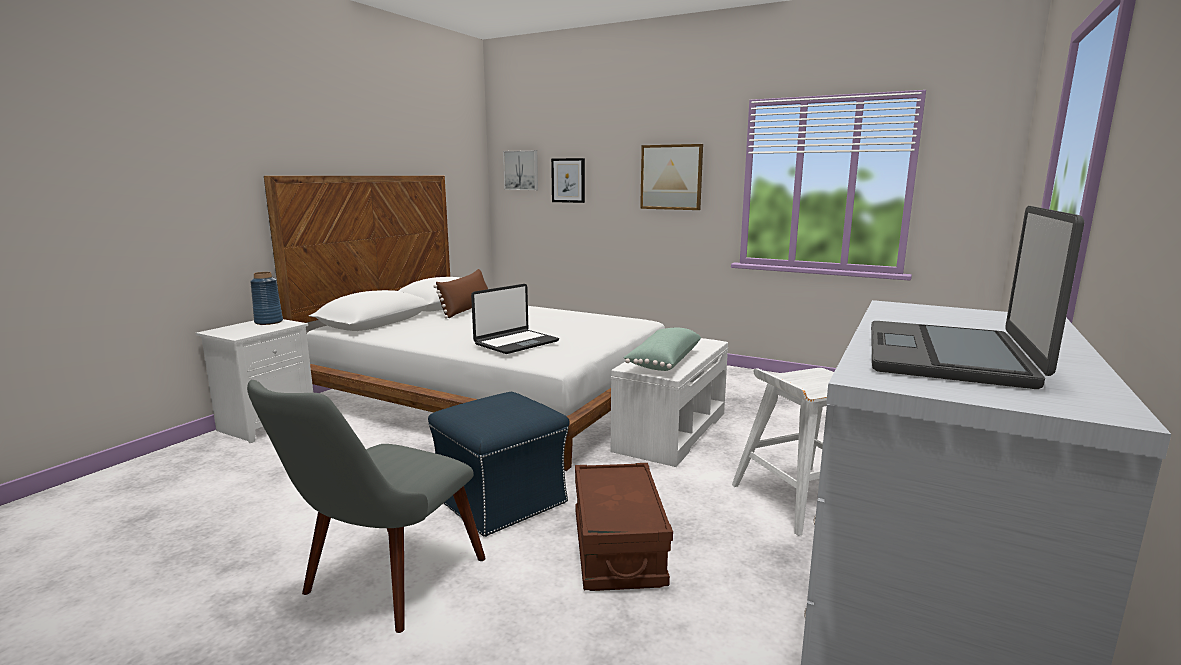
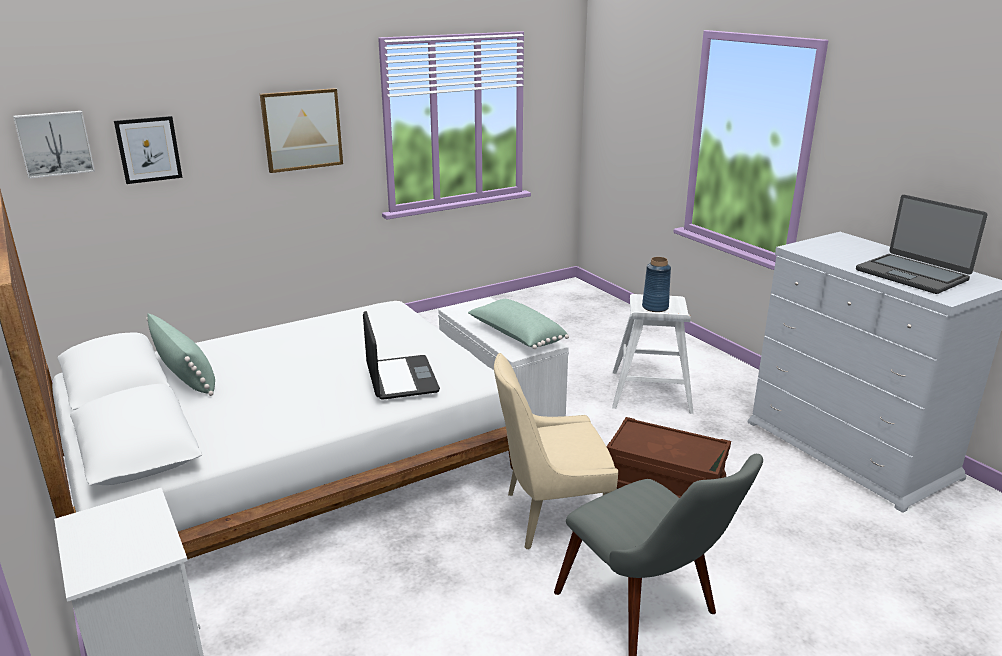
camera: 60 degrees left, 10 degrees up
blue vase [250,272,283,325] -> blue vase moved to [642,257,671,312]
blue ottoman [428,392,570,537] -> beige chair [494,353,618,549]
brown pillow [433,269,488,319] -> green pillow [146,313,215,396]

